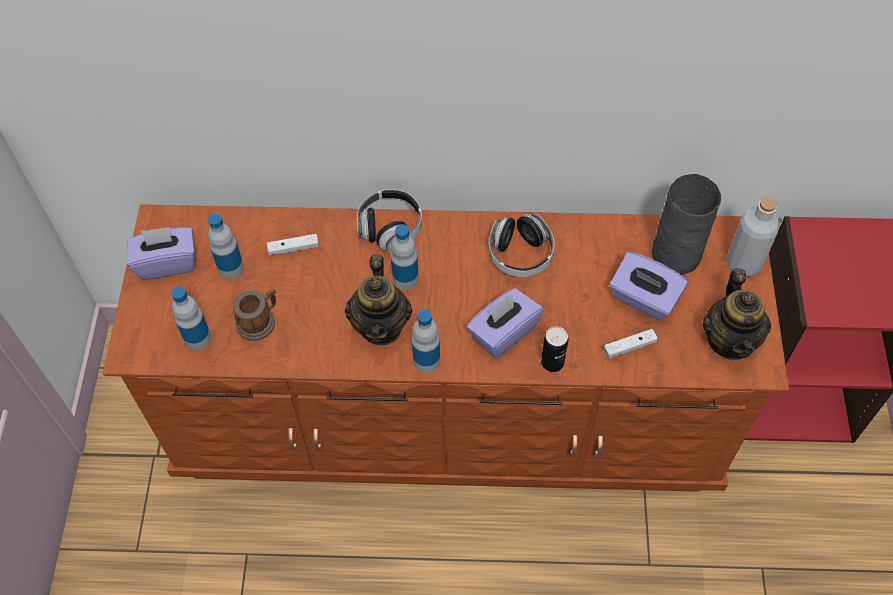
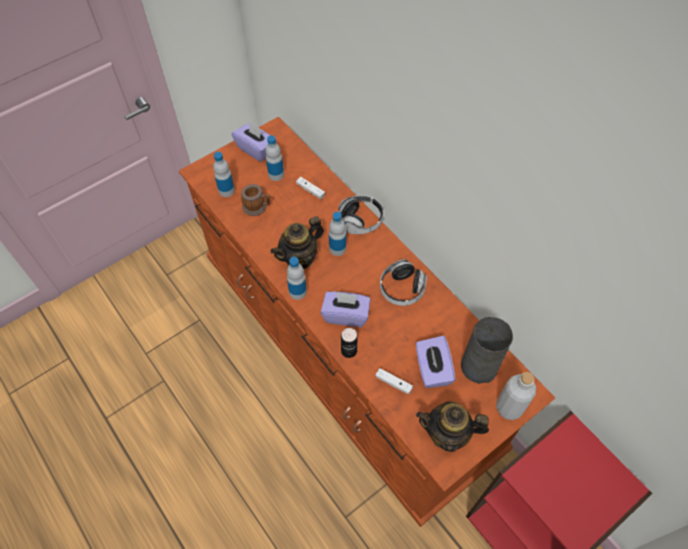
camera: 50 degrees right, 0 degrees up
teapot [702,268,771,360] -> teapot turned 45 degrees clockwise [416,401,489,452]

